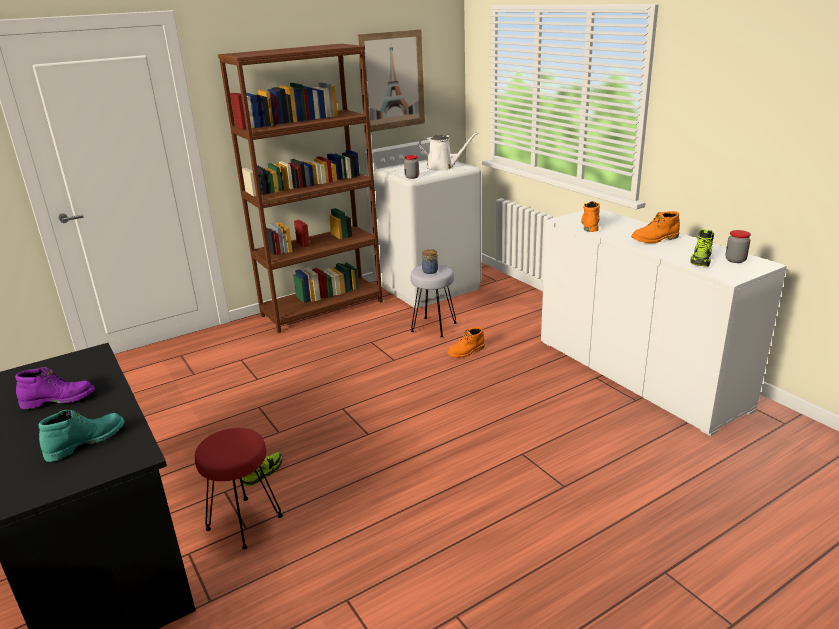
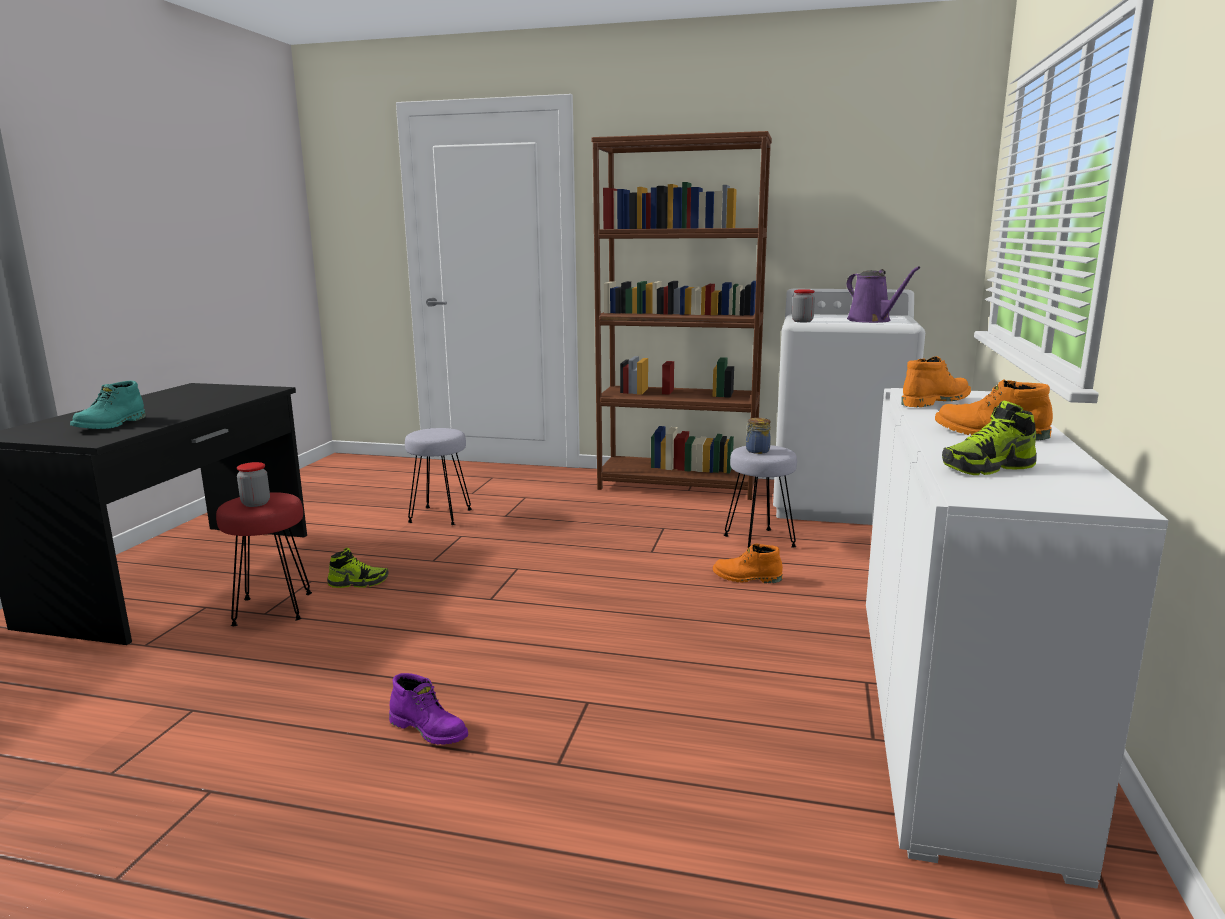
camera: 45 degrees right, 10 degrees down
purple boot [15,367,95,409] -> purple boot moved to [389,673,468,745]
turquoise boot [39,410,125,462] -> turquoise boot turned 105 degrees clockwise [70,381,146,429]
picture [357,29,425,132] -> none
white watering can [419,132,478,171] -> purple watering can [846,266,920,323]
jar [725,230,751,263] -> jar moved to [237,462,270,507]
none -> grey stool [405,428,472,525]

